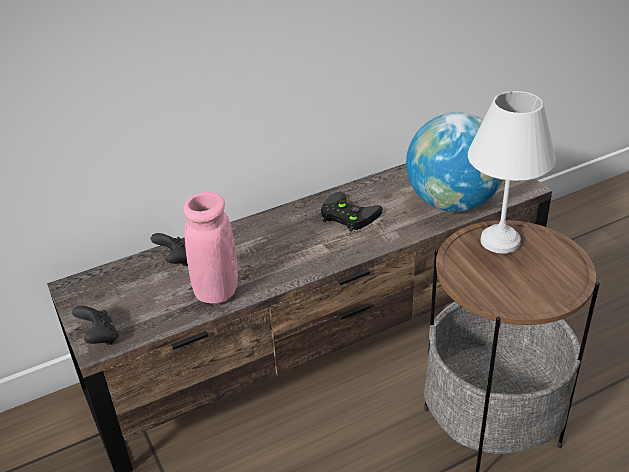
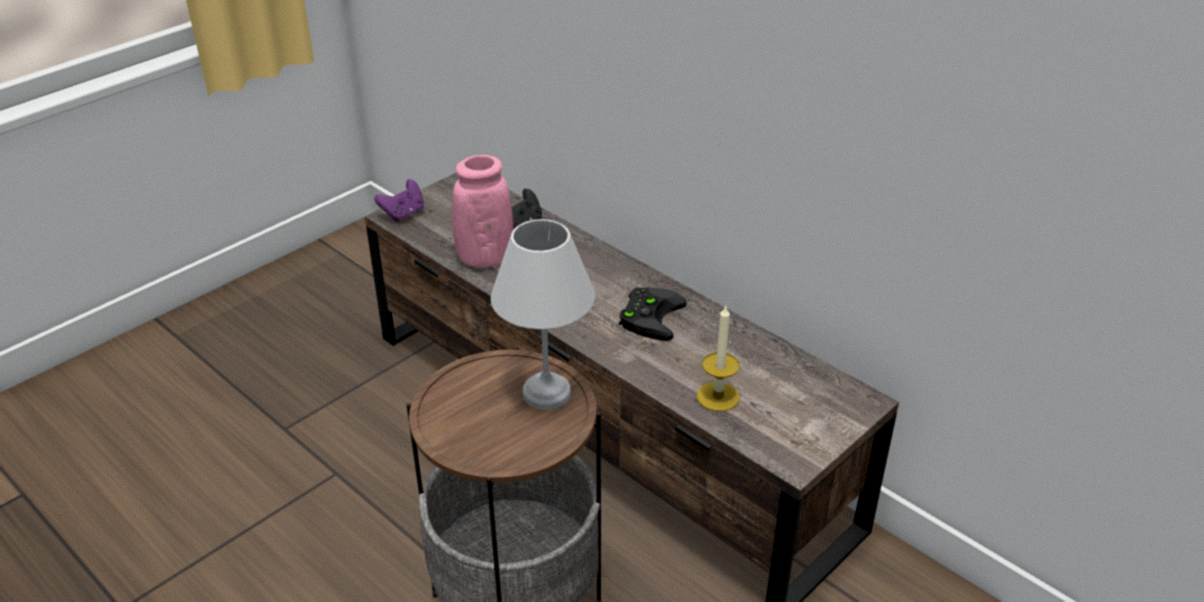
camera: 70 degrees right, 0 degrees up
black game controller [72,306,118,345] -> purple game controller [374,179,424,222]
globe [406,112,503,212] -> candle [697,305,740,411]

